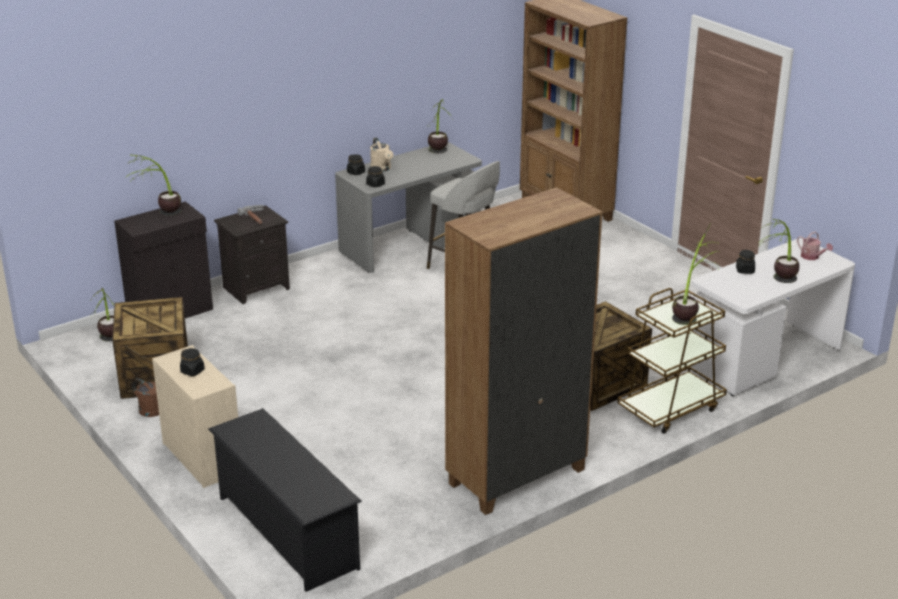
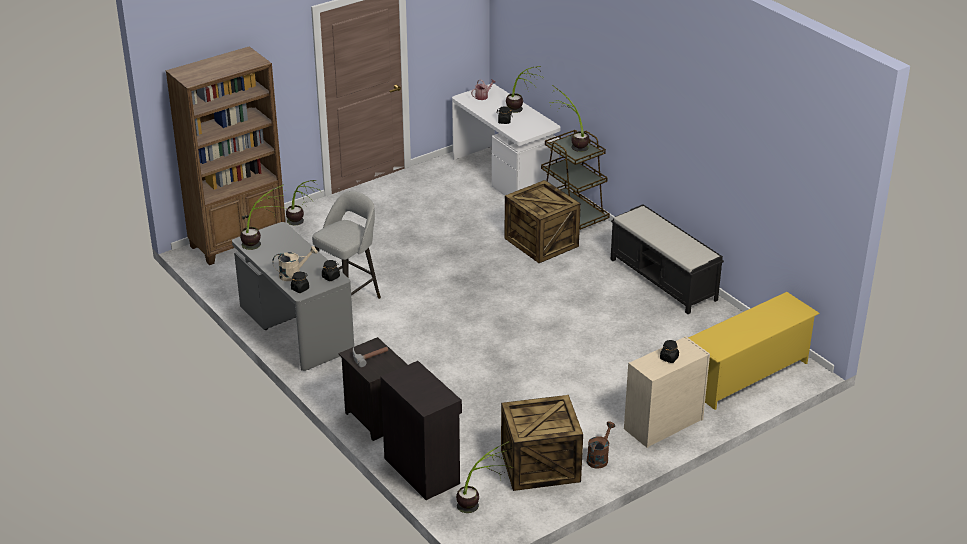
camera: 90 degrees left, 5 degrees up
potted plant [125,154,182,216] -> potted plant moved to [286,180,322,225]
black shoe rack [208,408,362,592] -> yellow shoe rack [688,292,820,410]
brown bookcase [445,187,603,515] -> black bench [610,204,724,314]

